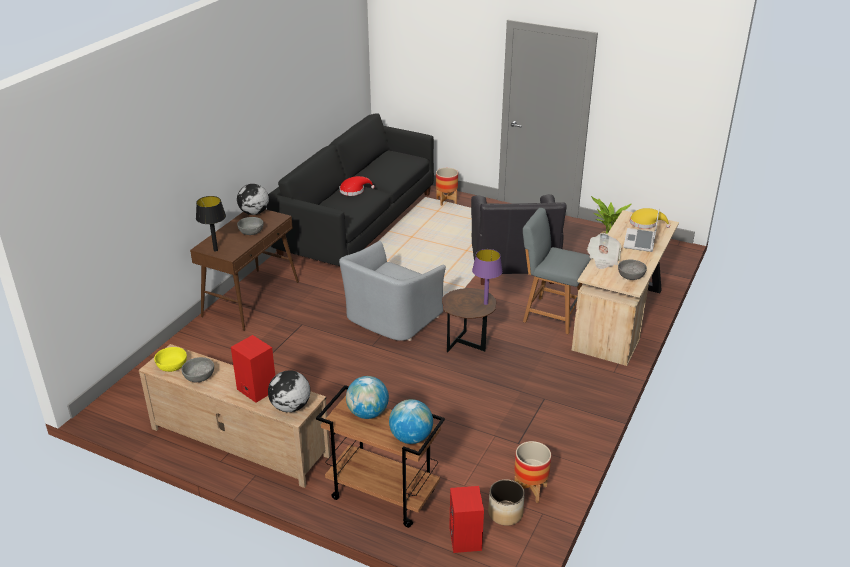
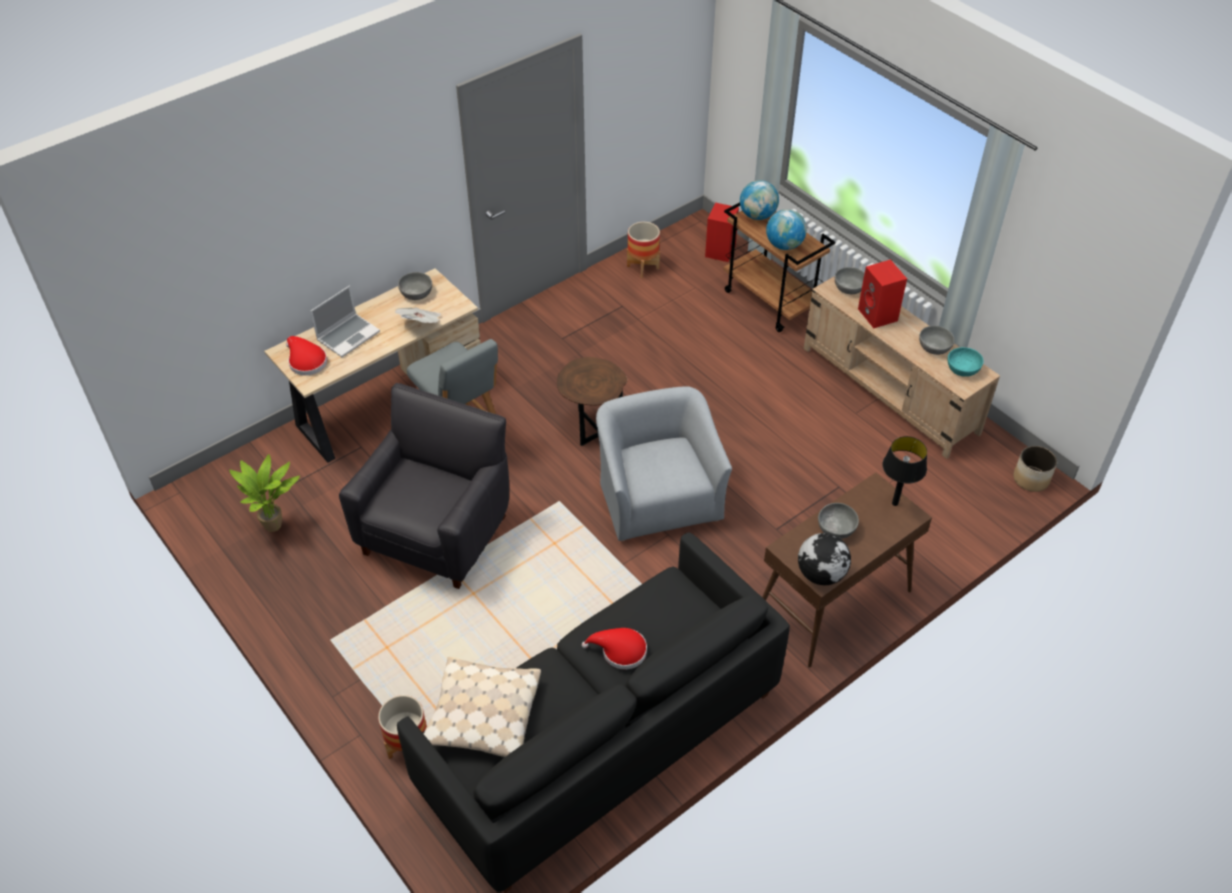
camera: 155 degrees left, 15 degrees up
yellow bowl [154,347,187,372] -> turquoise bowl [948,347,984,377]
globe [268,370,310,412] -> grey bowl [835,267,865,294]
grey armchair [339,241,446,341] -> grey armchair turned 75 degrees counterclockwise [596,386,732,541]
purple table lamp [472,249,503,305] -> none
planter [488,479,525,526] -> planter moved to [1013,446,1057,492]
yellow hat [630,208,670,229] -> red hat [286,336,327,376]
none -> beige pillow [424,657,541,757]

